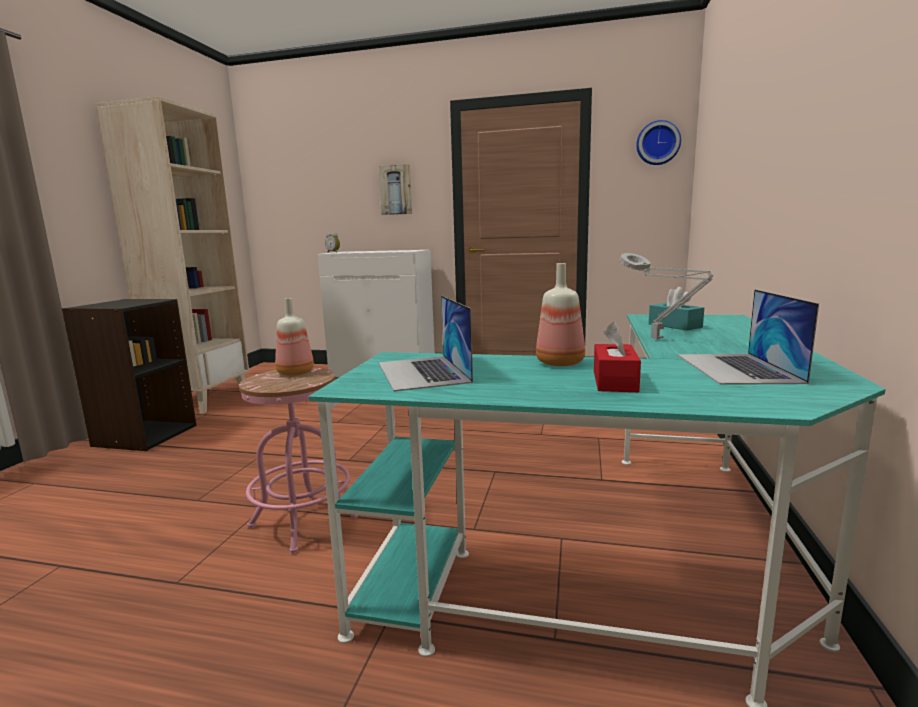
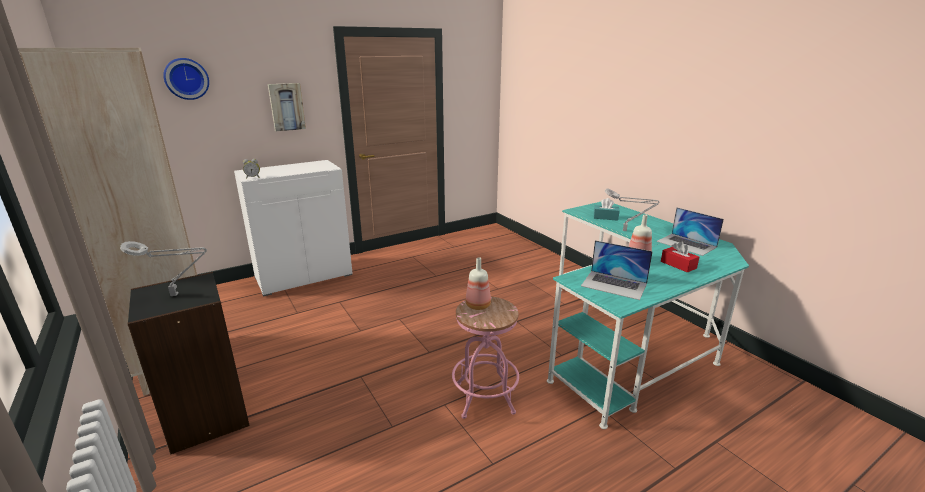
camera: 45 degrees left, 10 degrees up
wall clock [636,120,681,165] -> wall clock moved to [163,58,209,100]
none -> grey table lamp [120,241,207,296]

